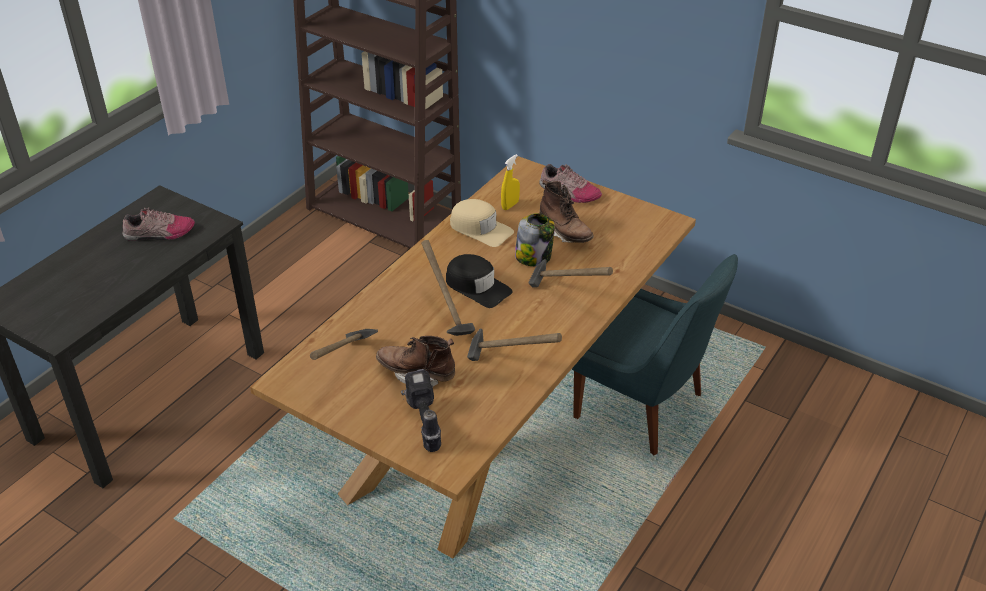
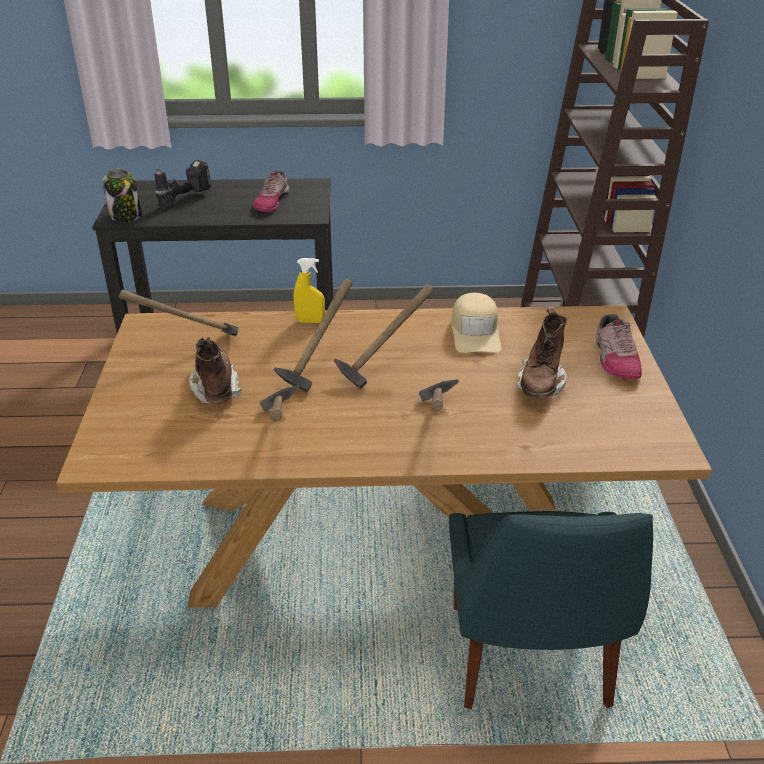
camera: 55 degrees right, 5 degrees down
shoe [123,207,195,241] -> shoe turned 60 degrees clockwise [253,171,289,212]
power drill [401,369,441,452] -> power drill moved to [154,160,211,209]
black cap [446,254,513,308] -> hammer [334,285,434,389]
yellow spray bottle [501,154,520,210] -> yellow spray bottle moved to [294,258,325,323]
jar [515,213,555,266] -> jar moved to [102,169,142,222]

